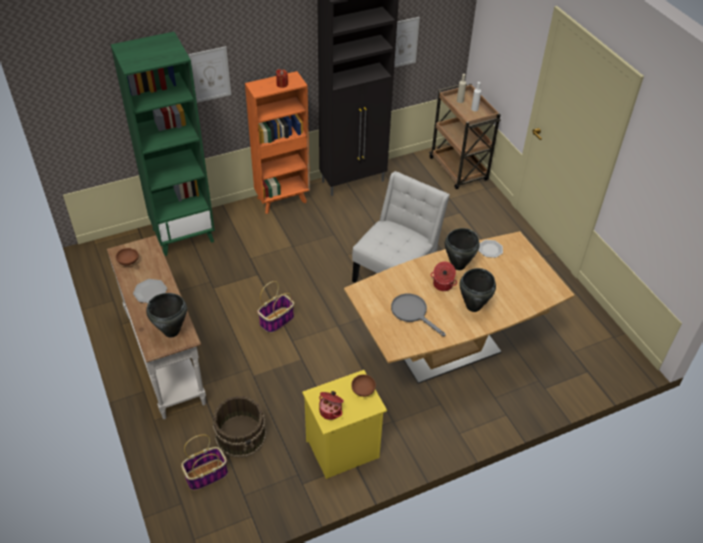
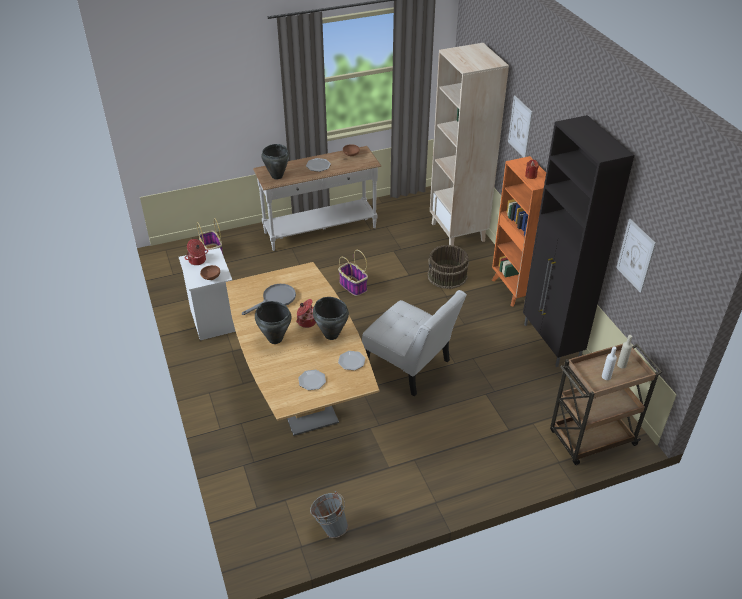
camera: 95 degrees right, 5 degrees down
green bookcase [110,32,215,256] -> beige bookcase [430,43,509,246]
brown bucket [212,396,266,458] -> brown bucket moved to [428,245,469,289]
yellow nightstand [302,370,387,479] -> white nightstand [179,248,236,340]
none -> plate [298,370,326,390]
none -> grey bucket [310,491,348,538]

